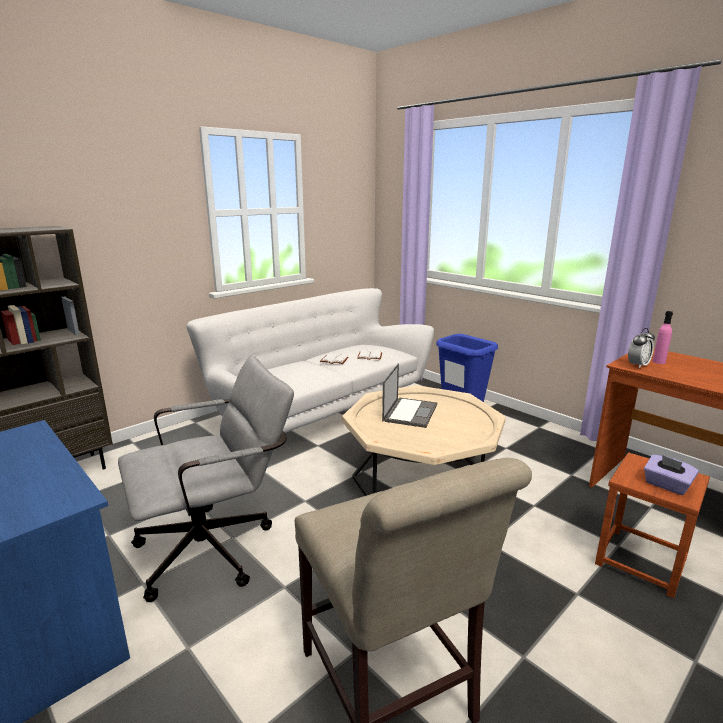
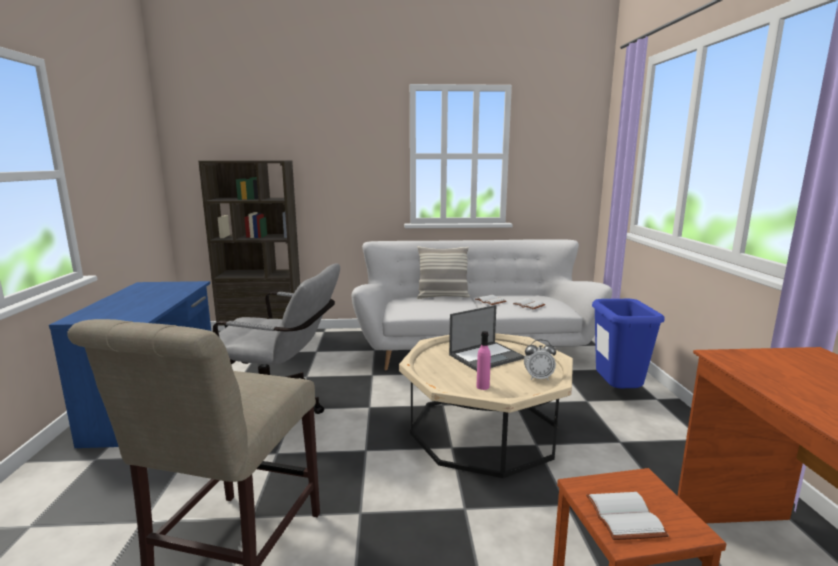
camera: 40 degrees right, 5 degrees down
alarm clock [628,328,655,369] -> alarm clock moved to [524,340,556,380]
purple tissue box [644,455,699,495] -> white book [586,492,669,540]
pink bottle [652,311,673,364] -> pink bottle moved to [476,331,491,390]
none -> pillow [417,246,470,299]

